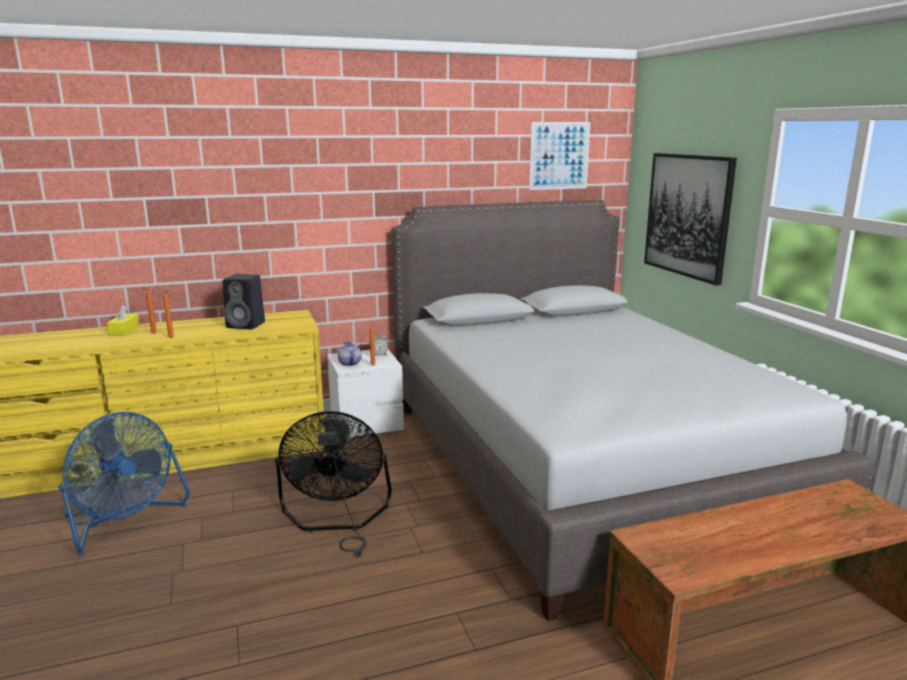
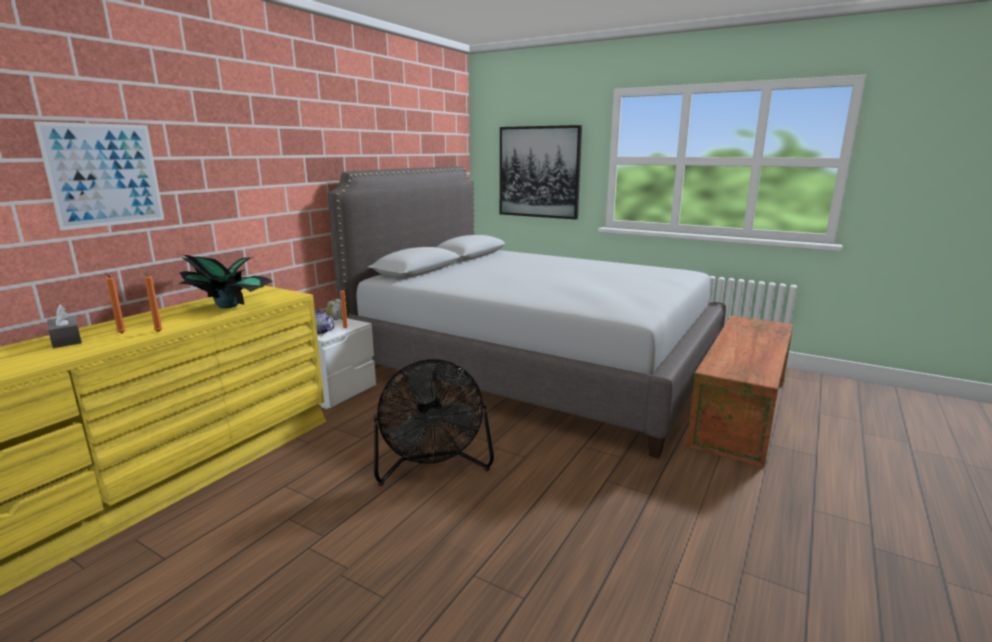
camera: 40 degrees left, 0 degrees up
blue fan [58,412,190,556] -> none
yellow tissue box [107,305,140,336] -> grey tissue box [47,305,82,348]
black speaker [223,274,265,329] -> potted plant [179,254,273,308]
black fan [275,411,392,557] -> black fan turned 150 degrees counterclockwise [374,359,494,486]
picture [529,122,590,190] -> picture moved to [34,121,164,230]

